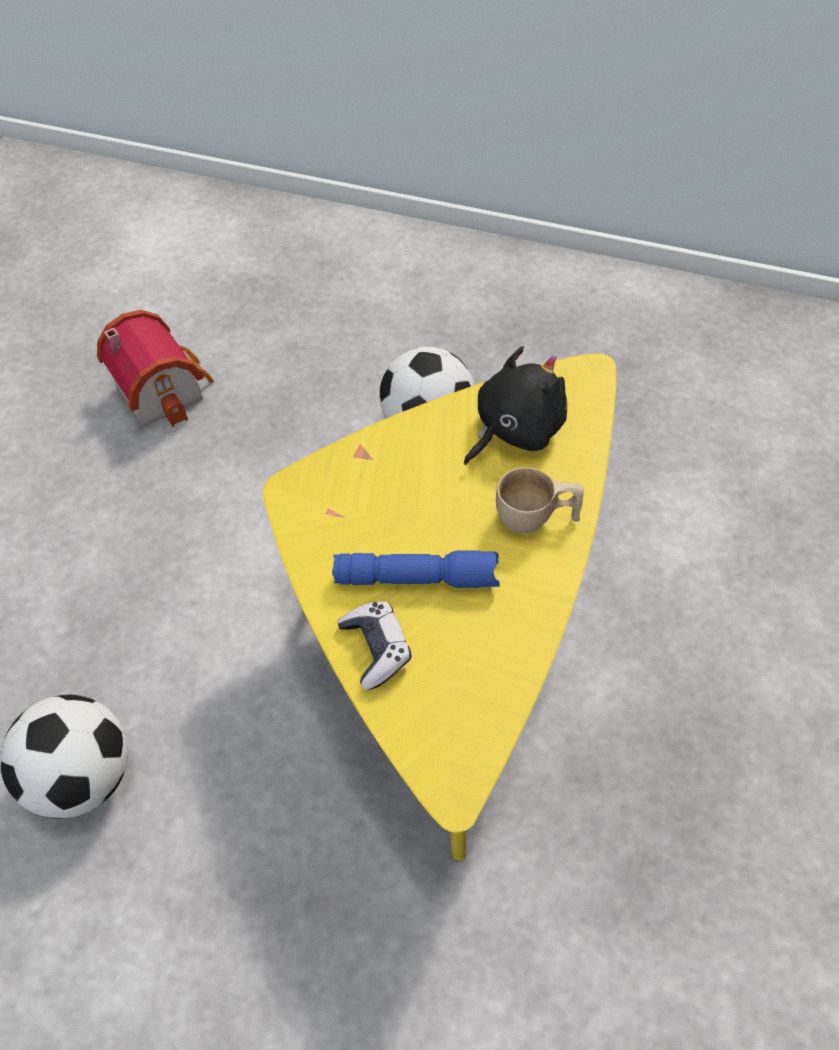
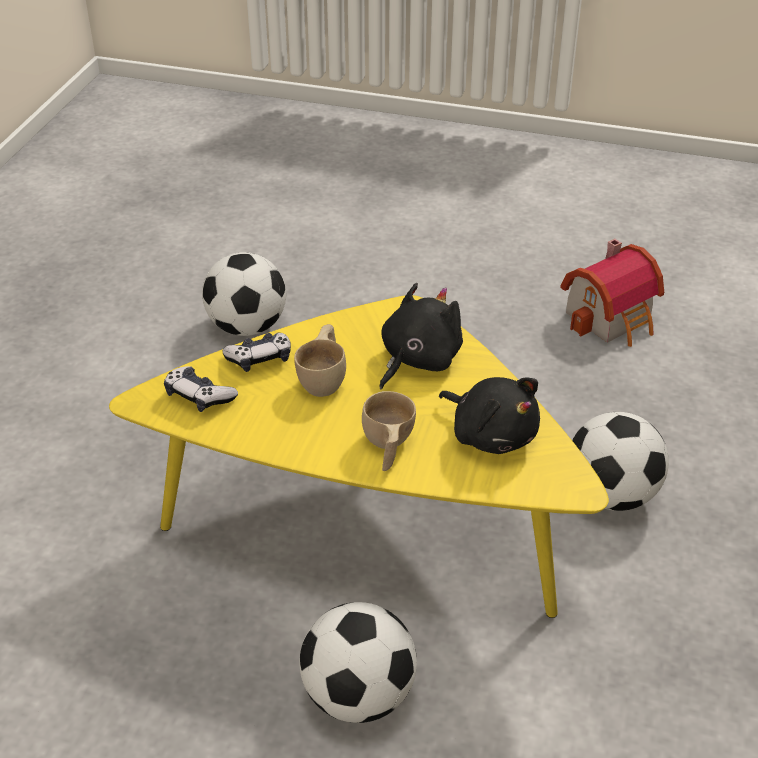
camera: 85 degrees right, 15 degrees down
blue flashlight [332,551,500,588] -> beige cup [294,324,346,397]
none -> game controller [164,366,238,412]
none -> football [300,602,417,723]
none -> black plush toy [379,283,463,389]

